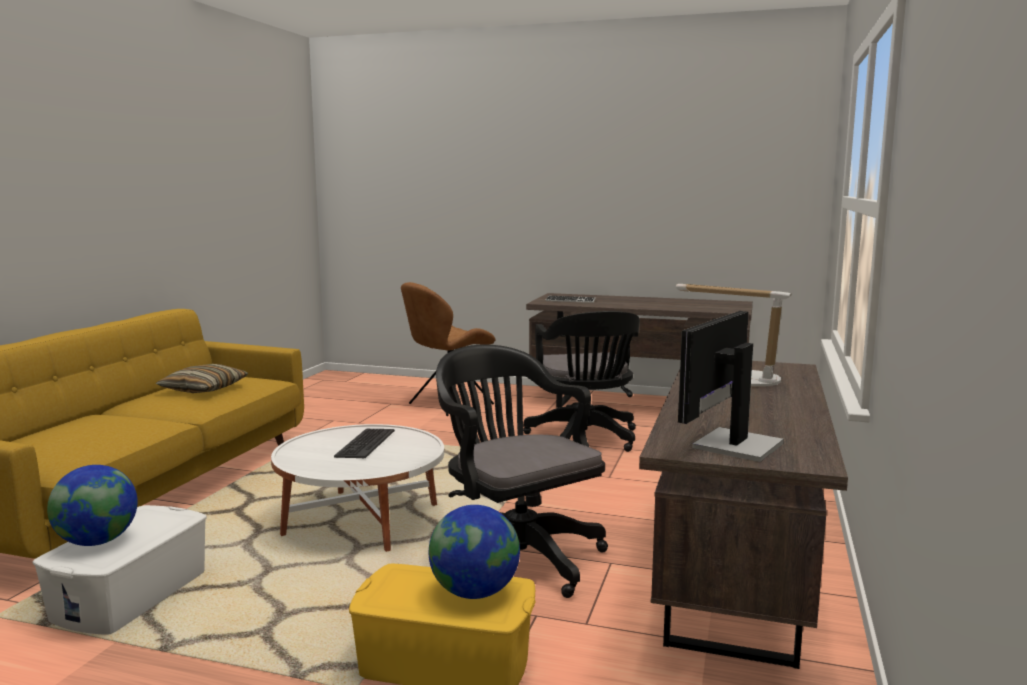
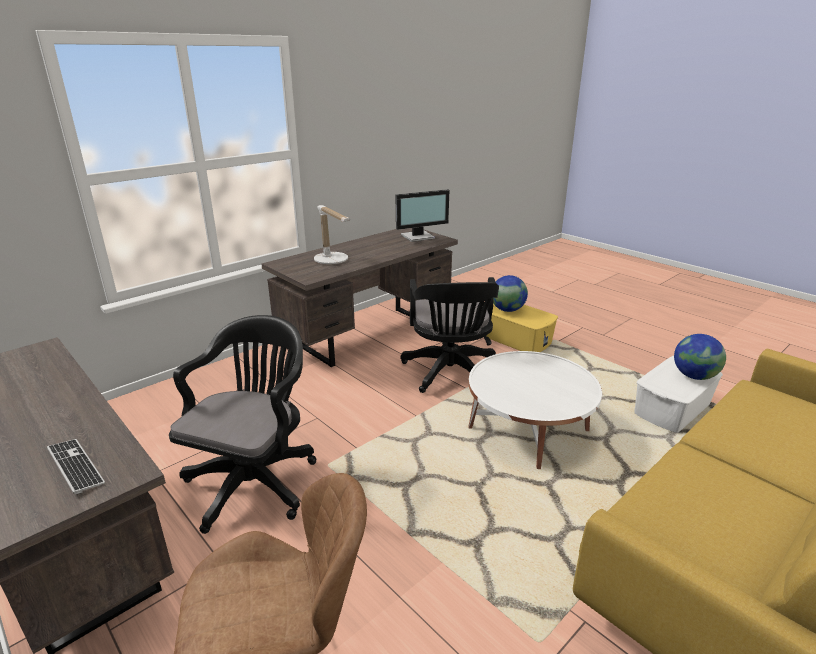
camera: 150 degrees left, 15 degrees up
pillow [156,364,248,393] -> none
keyboard [334,429,395,458] -> none

